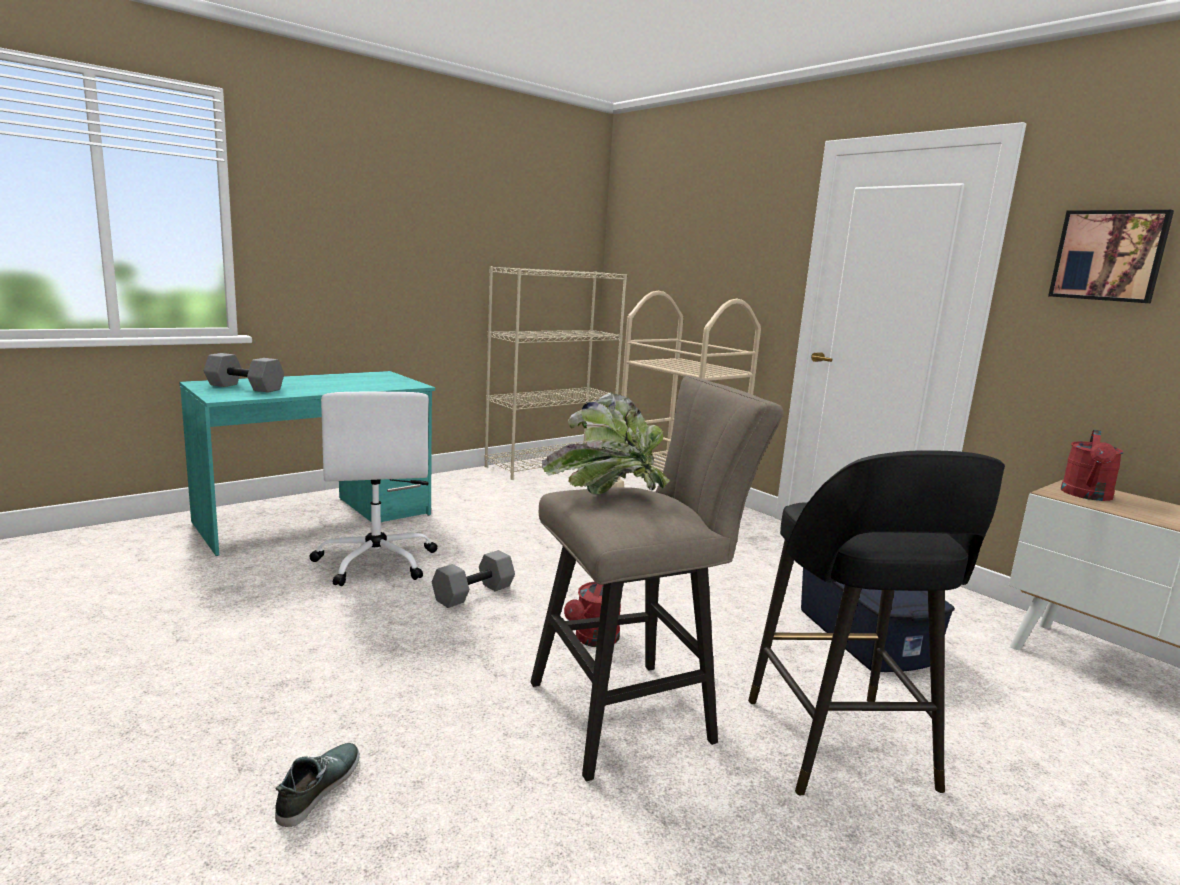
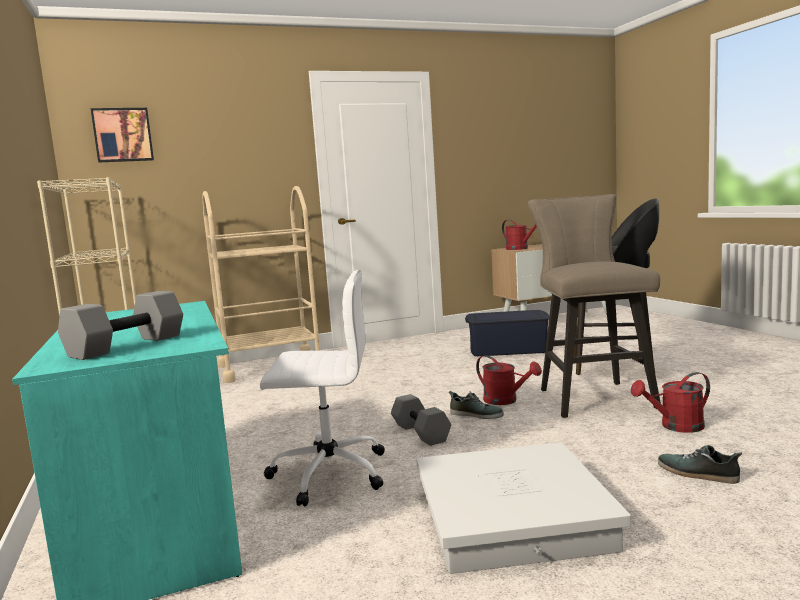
camera: 70 degrees left, 5 degrees down
potted plant [542,393,670,494] -> none
picture [1048,210,1174,303] -> picture moved to [90,108,154,162]
none -> white storage box [416,442,631,574]
none -> shoe [449,391,504,419]
none -> red watering can [631,372,710,433]

